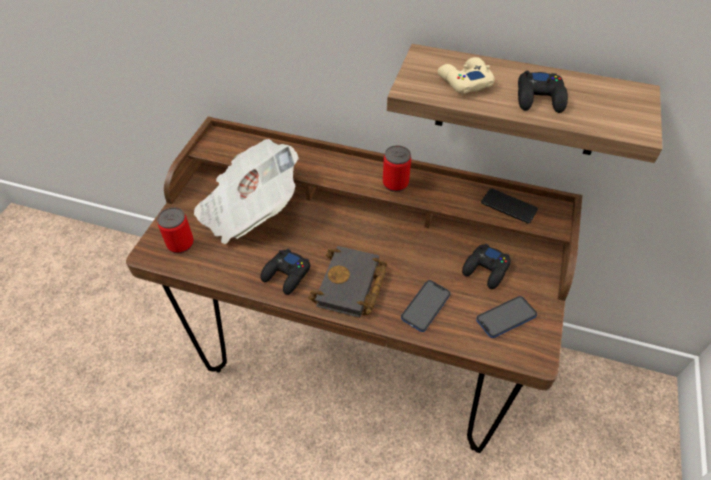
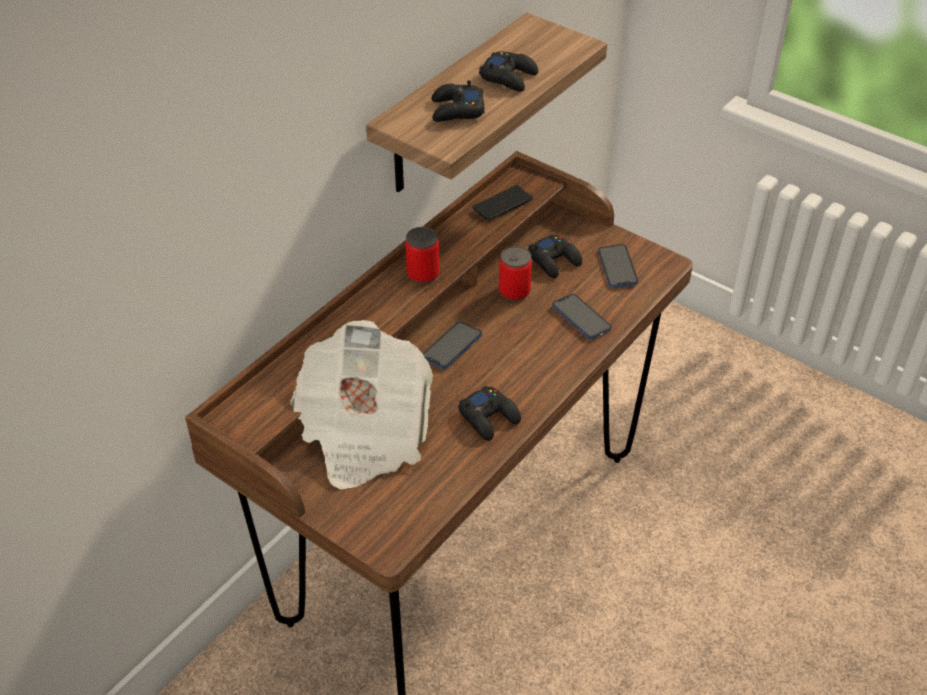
camera: 70 degrees left, 5 degrees down
can [157,207,194,253] -> can moved to [499,246,532,301]
black book [308,246,387,318] -> none
beige game controller [438,57,494,93] -> black game controller [432,80,485,122]
none -> phone [422,322,482,369]

